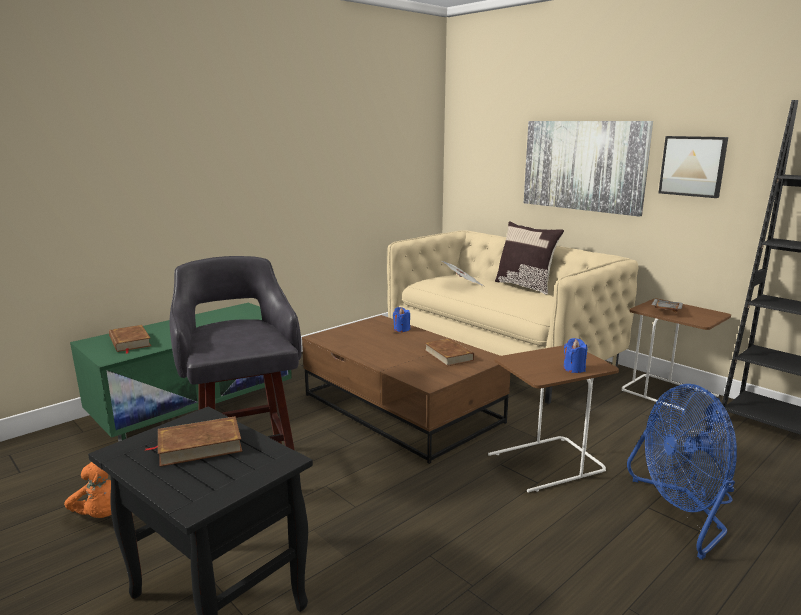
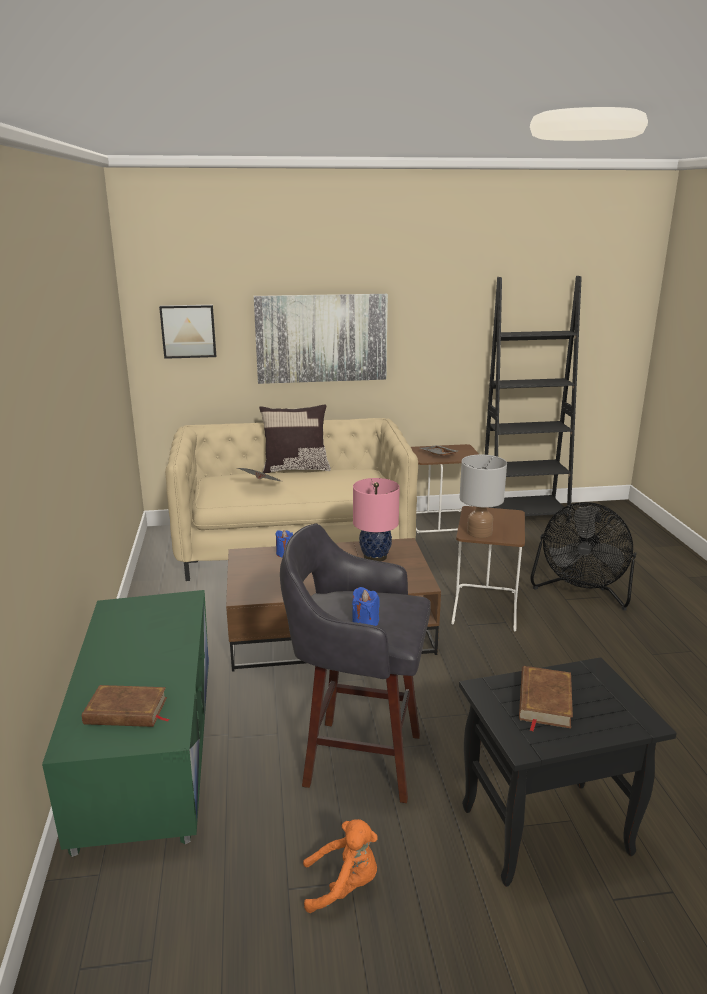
camera: 55 degrees left, 5 degrees up
brown book [424,338,474,366] -> pink table lamp [353,478,400,561]
blue candle [563,338,587,373] -> blue candle moved to [352,587,380,626]
blue fan [627,384,737,560] -> black fan [530,502,636,610]
picture [659,136,728,198] -> picture moved to [159,305,216,359]
none -> grey table lamp [460,454,507,538]

